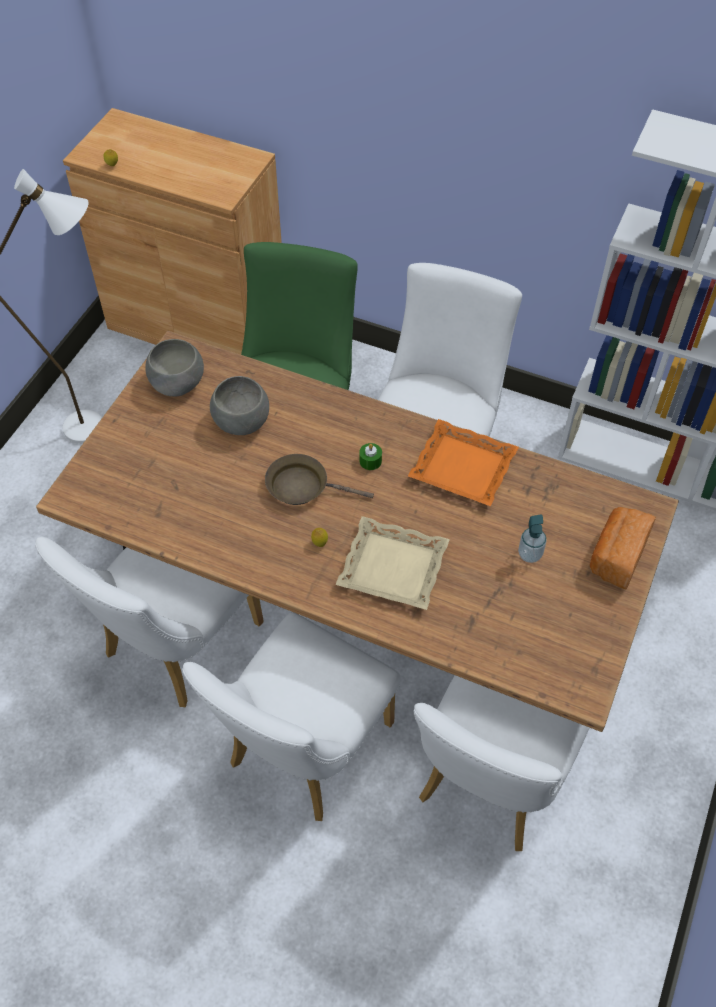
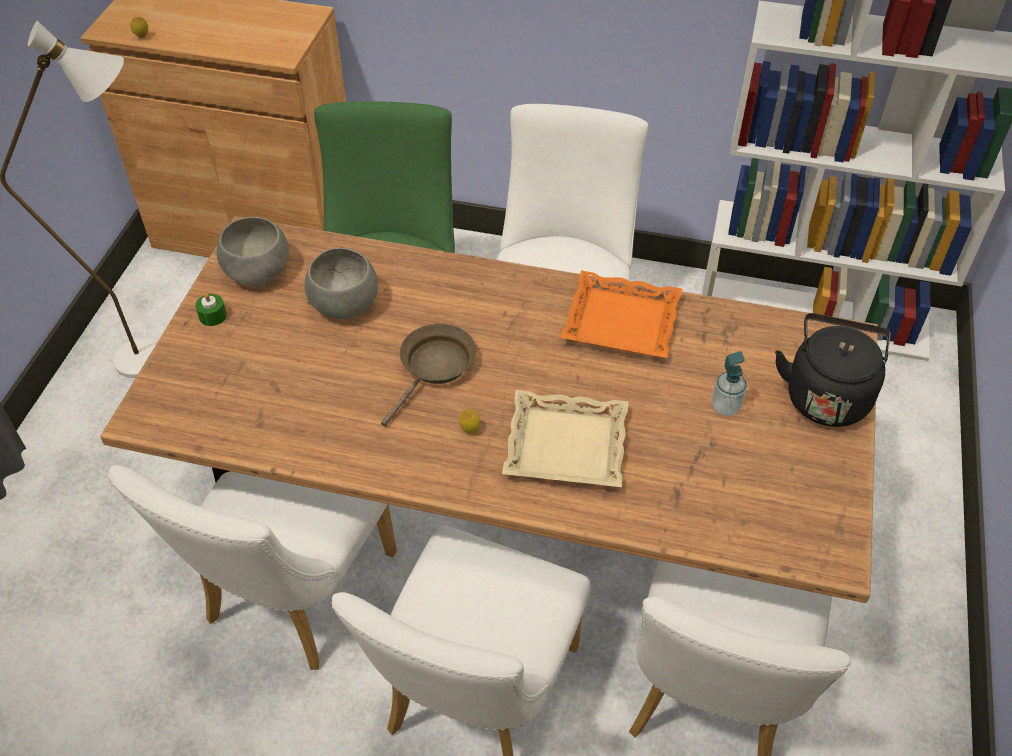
camera: 10 degrees left, 5 degrees down
brown frying pan [265,454,374,505] -> brown frying pan turned 120 degrees clockwise [381,324,476,426]
green candle [359,443,382,470] -> green candle moved to [195,293,227,326]
bread [590,507,656,589] -> black kettle [775,313,891,427]

